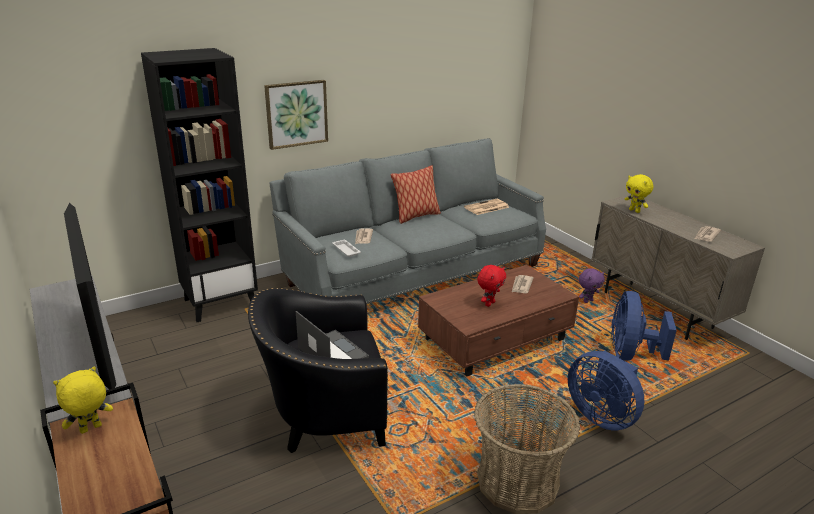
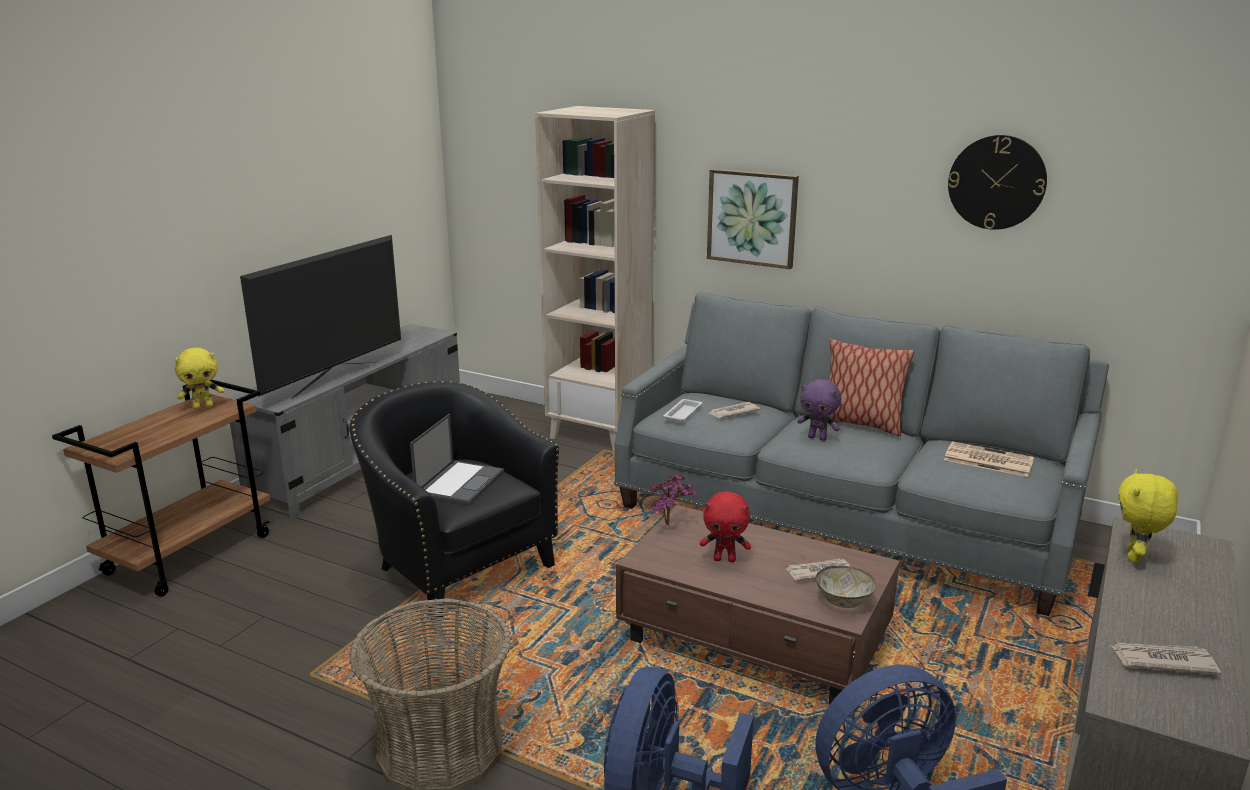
camera: 60 degrees right, 5 degrees down
yellow plush toy [53,366,113,434] -> yellow plush toy turned 135 degrees clockwise [175,348,224,410]
black bookcase [141,48,258,322] -> beige bookcase [535,106,655,452]
purple plush toy [579,268,605,303] -> purple plush toy moved to [797,379,841,441]
none -> potted plant [649,473,697,525]
none -> bowl [816,565,876,608]
none -> wall clock [948,135,1047,230]

